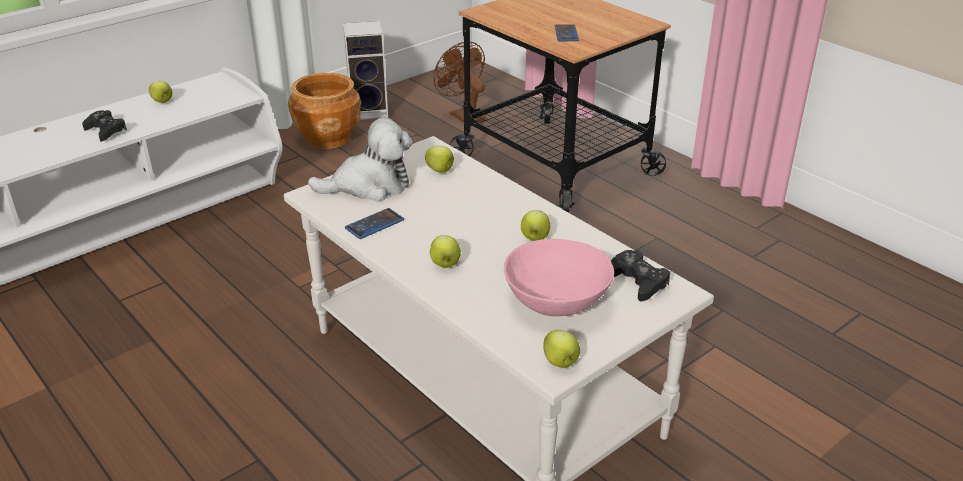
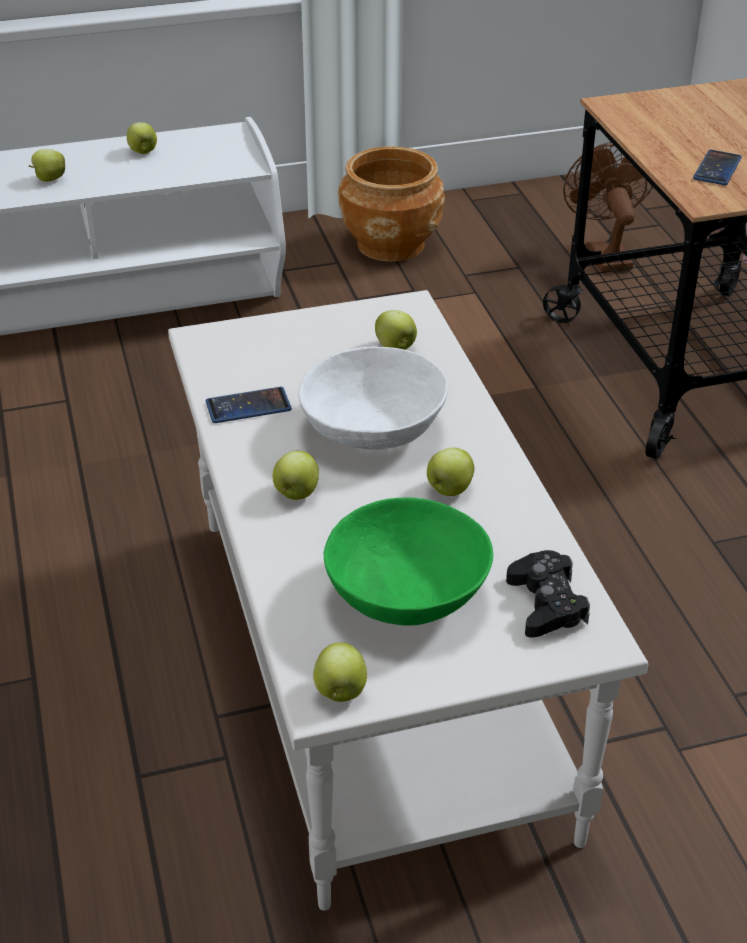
camera: 25 degrees right, 5 degrees up
black game controller [82,110,127,142] -> apple [29,149,65,182]
plush toy [308,117,413,202] -> none
speaker [343,21,388,120] -> none
pink bowl [504,239,614,316] -> green bowl [324,498,493,626]
none -> white bowl [299,347,448,450]

